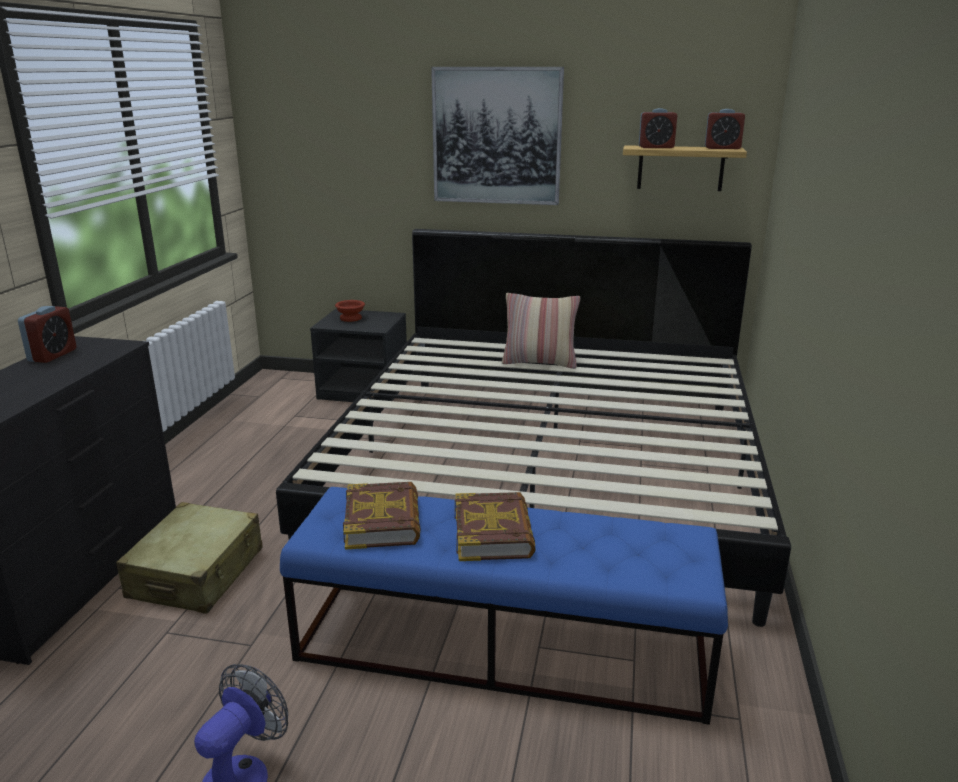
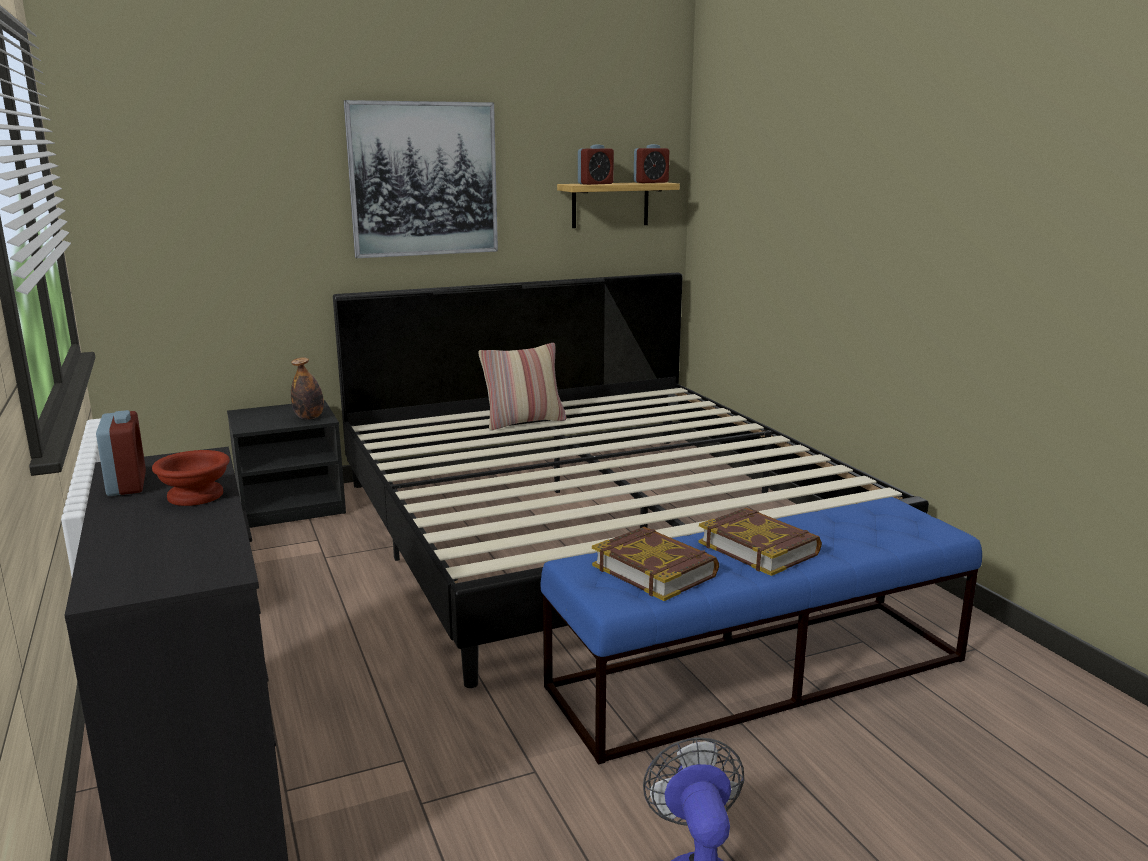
camera: 35 degrees left, 5 degrees down
beige suitcase [116,502,263,614] -> none
brown bowl [335,300,365,322] -> brown bowl moved to [152,450,230,506]
none -> bottle [291,357,324,420]

